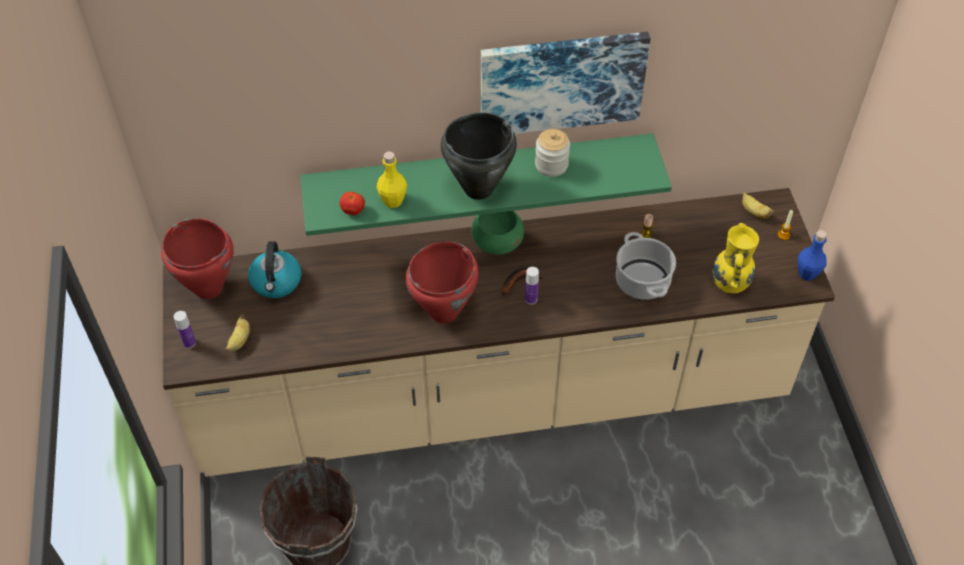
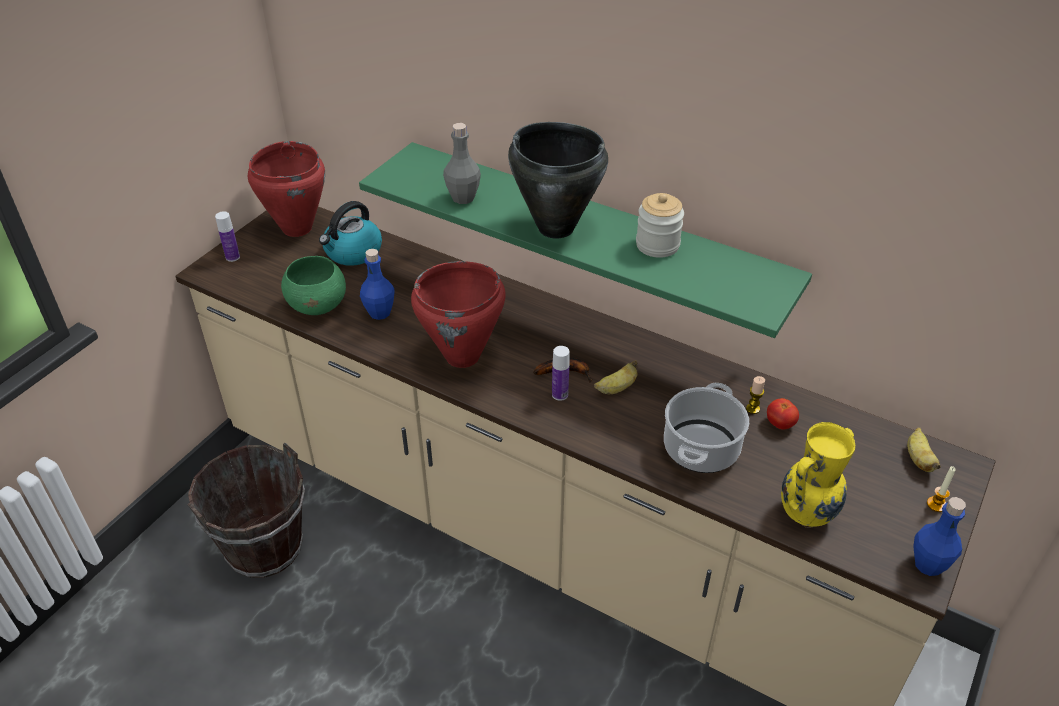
camera: 40 degrees right, 10 degrees down
banana [226,314,250,351] -> banana moved to [594,360,638,394]
tomato [340,192,365,215] -> tomato moved to [767,398,799,430]
yellow bottle [376,151,407,208] -> grey bottle [443,123,481,204]
green bowl [472,211,524,254] -> green bowl moved to [281,256,346,315]
picture [481,32,651,134] -> none
none -> blue bottle [360,249,395,320]

